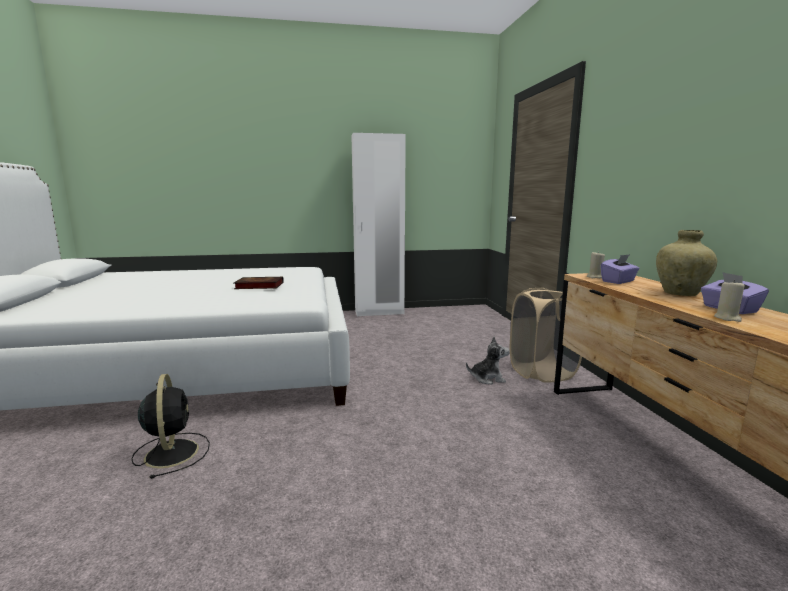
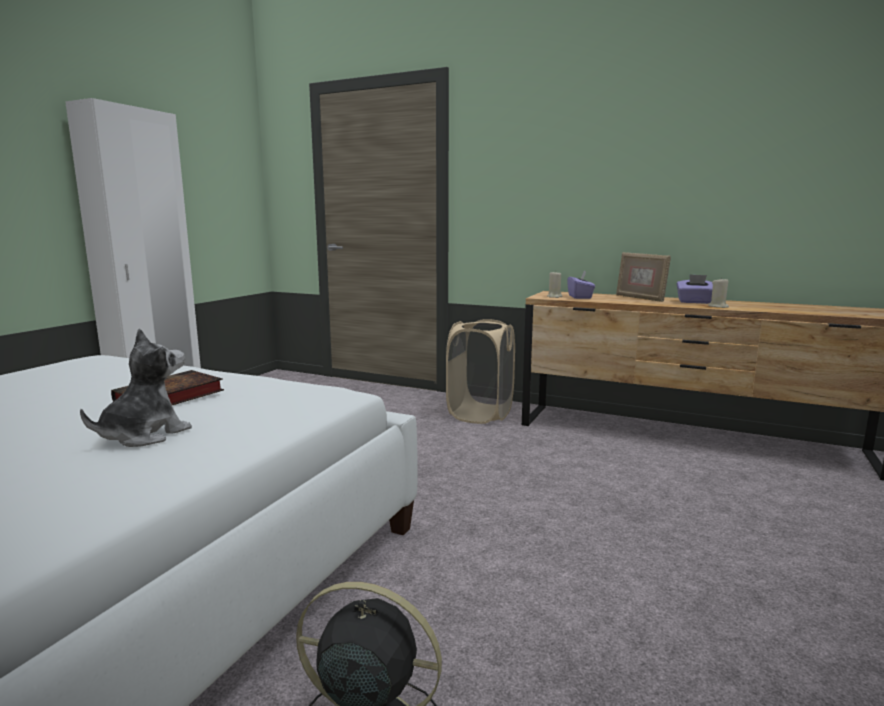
camera: 55 degrees left, 0 degrees up
plush toy [466,337,510,385] -> plush toy moved to [80,329,192,447]
beige vase [656,230,717,296] -> picture frame [616,252,671,302]

